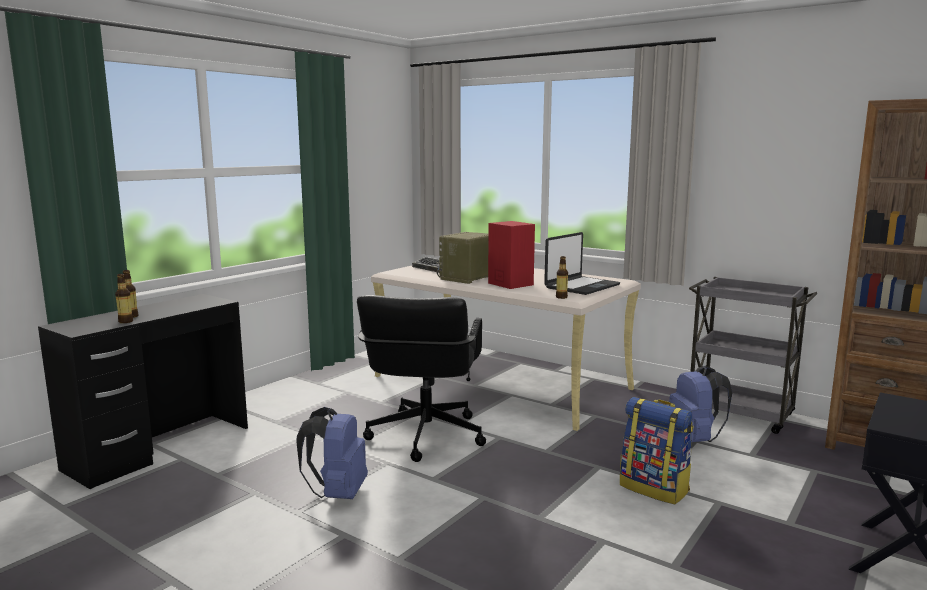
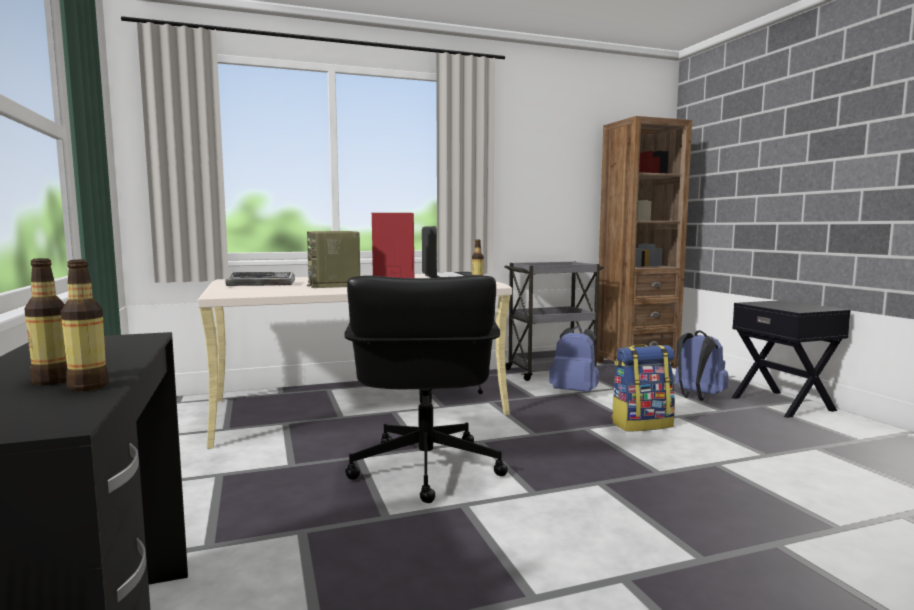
camera: 55 degrees left, 5 degrees down
blue backpack [296,407,368,499] -> blue backpack moved to [675,330,728,401]
black office chair [357,295,486,462] -> black office chair turned 45 degrees clockwise [344,275,508,503]

